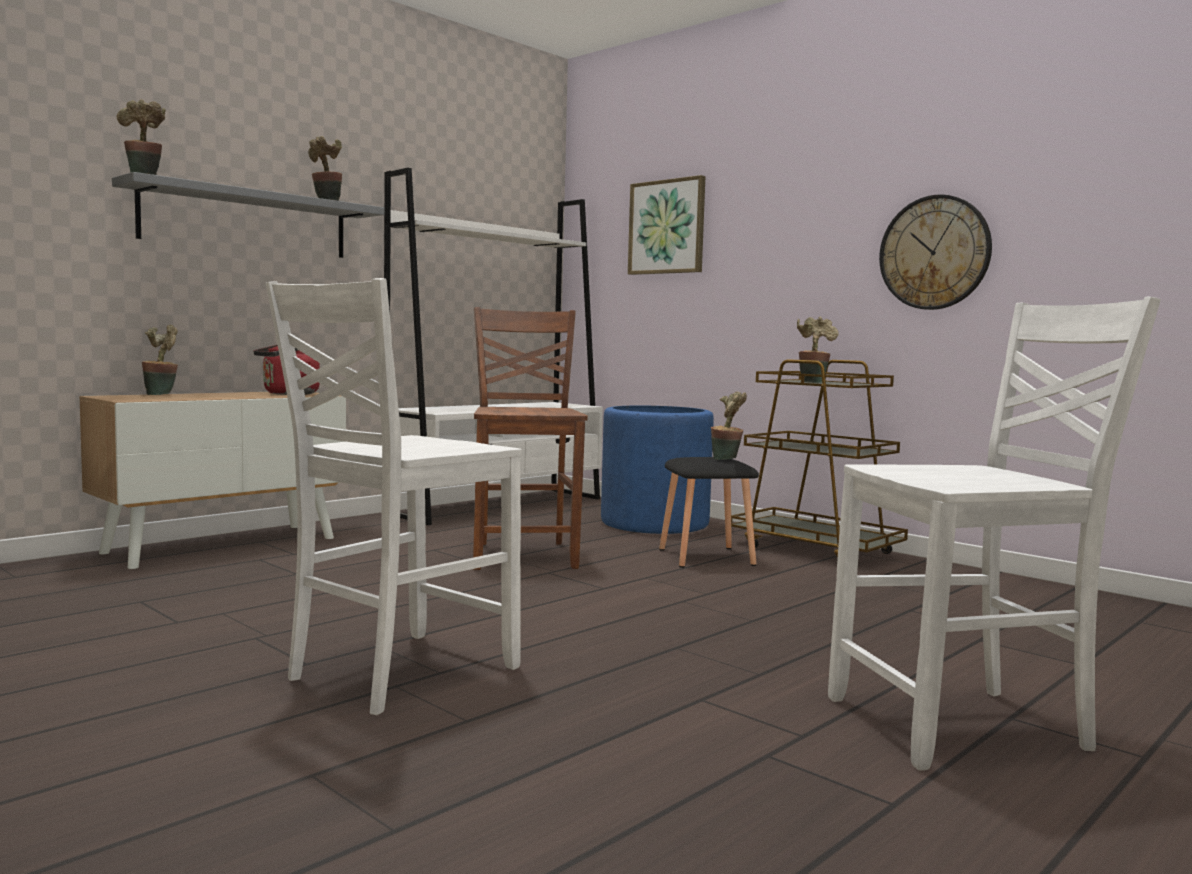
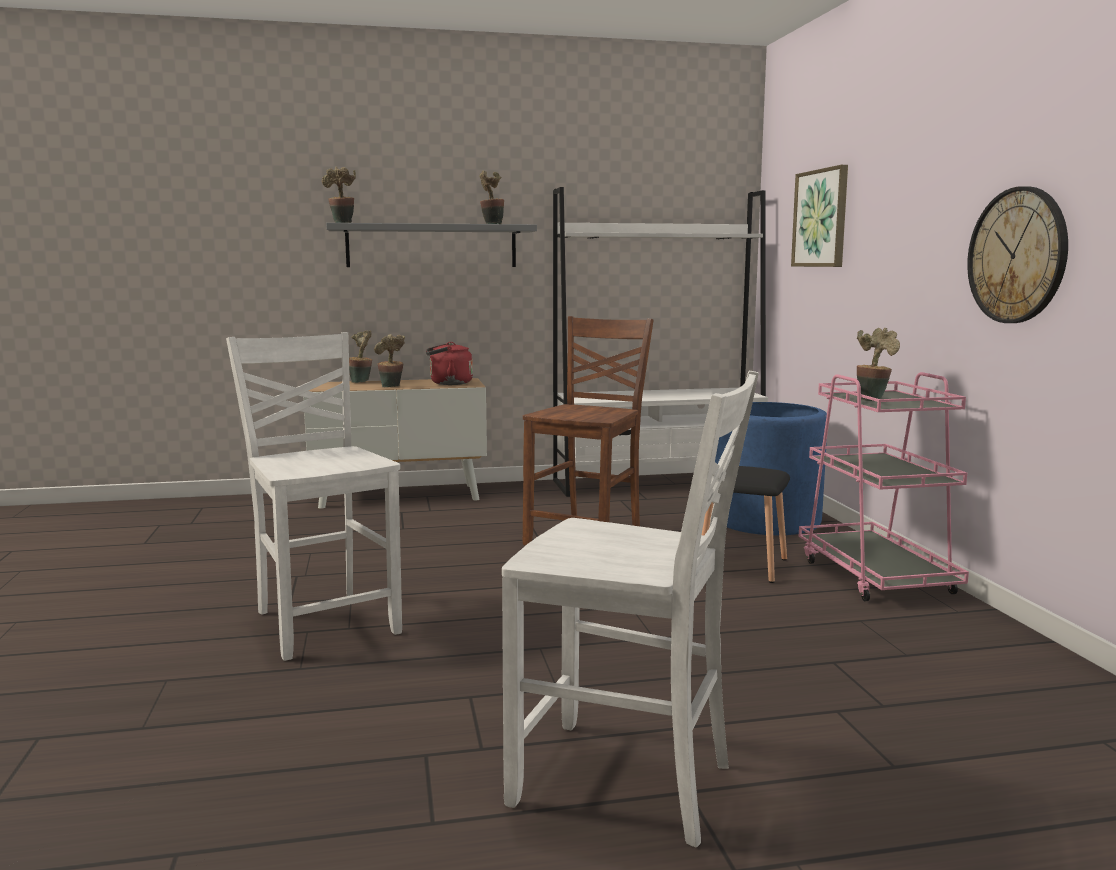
camera: 35 degrees right, 5 degrees up
white chair [266,278,522,715] -> white chair turned 75 degrees clockwise [226,332,402,661]
potted plant [711,392,747,460] -> potted plant moved to [374,334,405,387]
brown cart [731,359,908,557] -> pink cart [799,372,969,601]

